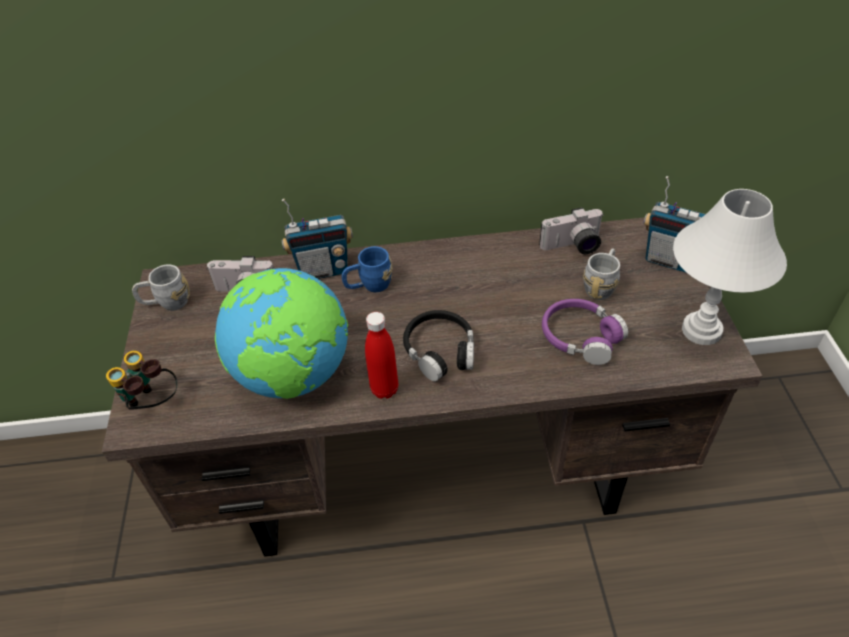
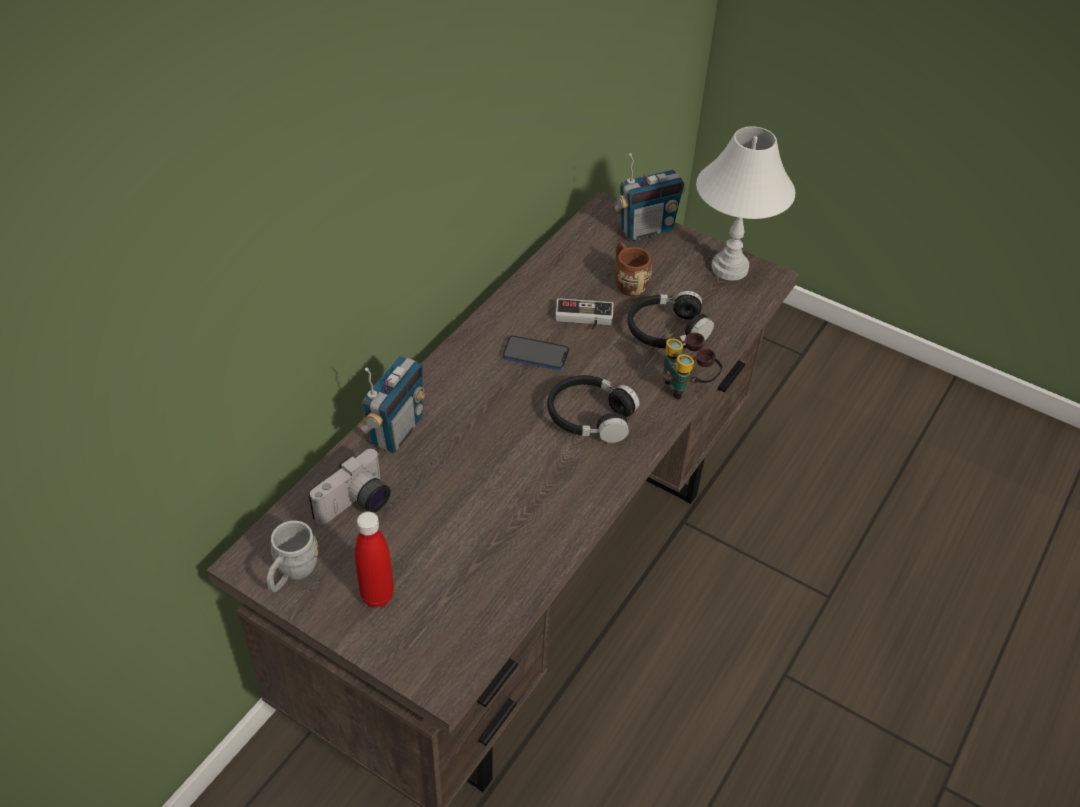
camera: 55 degrees left, 0 degrees up
binoculars [106,351,177,410] -> binoculars moved to [662,333,722,400]
globe [215,268,348,399] -> none
blue mug [342,246,393,292] -> none
red bottle [365,312,398,399] -> red bottle moved to [355,512,394,608]
camera [539,207,604,254] -> none
purple headphones [542,299,628,365] -> black headphones [627,291,714,348]
grey mug [583,248,620,300] -> brown mug [615,242,652,296]
none -> phone [502,335,569,370]
none -> game controller [555,298,614,330]

